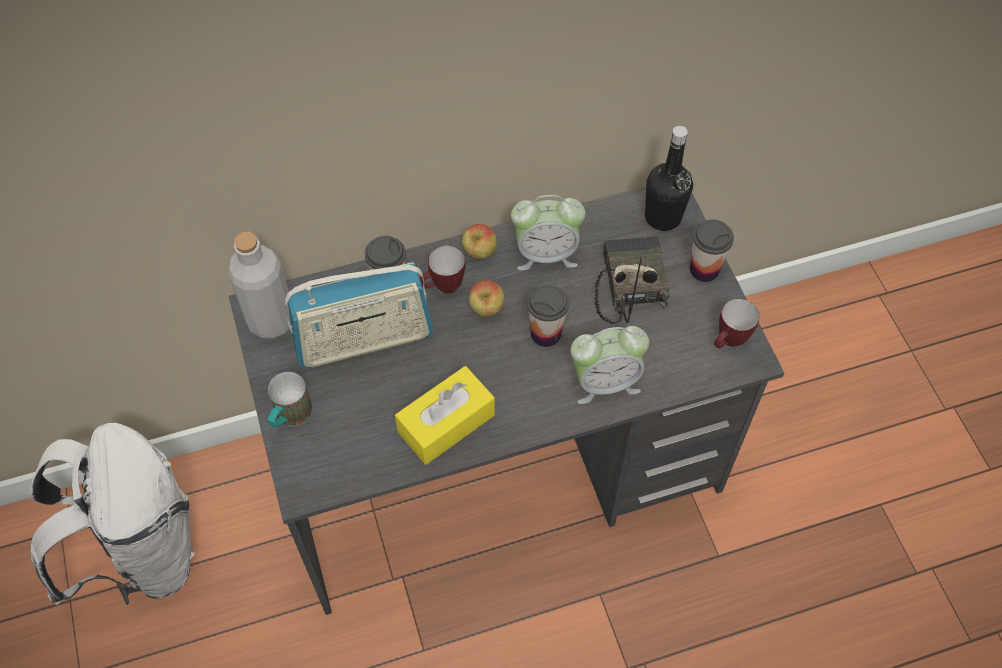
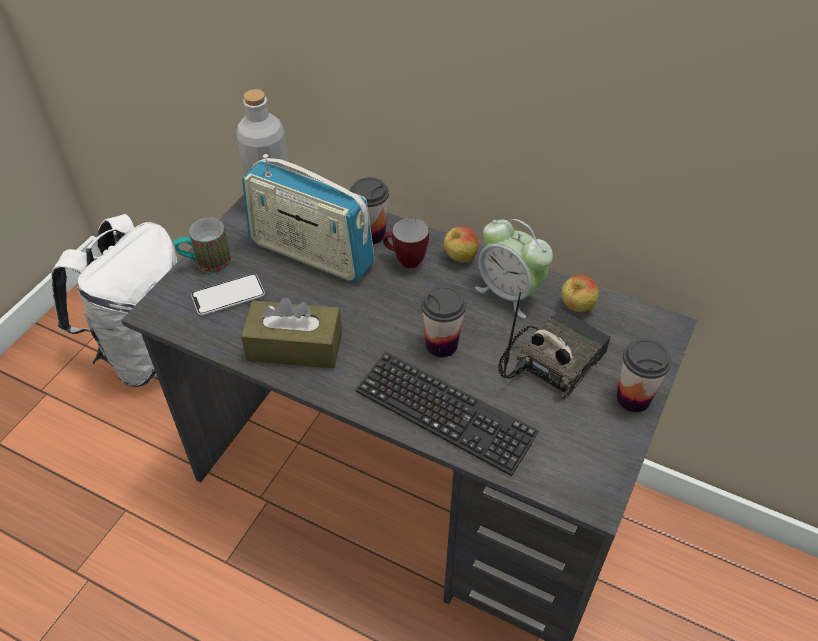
camera: 45 degrees right, 10 degrees down
yellow tissue box [395,366,495,465] -> brown tissue box [241,298,342,368]
apple [469,280,504,316] -> apple moved to [561,275,599,312]
alarm clock [571,326,649,404] -> keyboard [355,351,539,476]
black bottle [645,126,693,231] -> none
mug [714,299,760,348] -> none
none -> phone [191,274,265,316]

